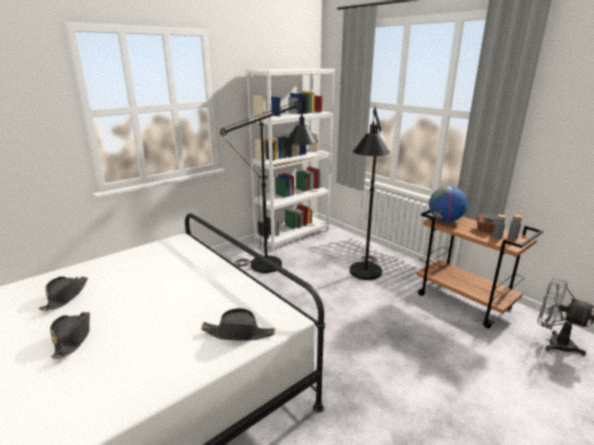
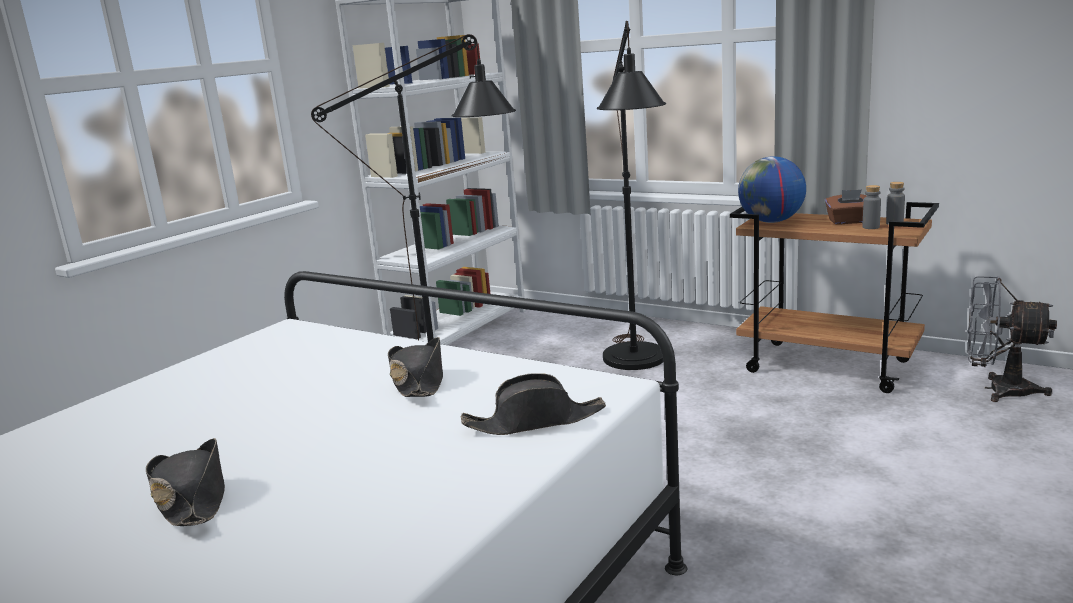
camera: 15 degrees left, 5 degrees down
black hat [39,276,88,311] -> black hat moved to [388,337,443,397]

